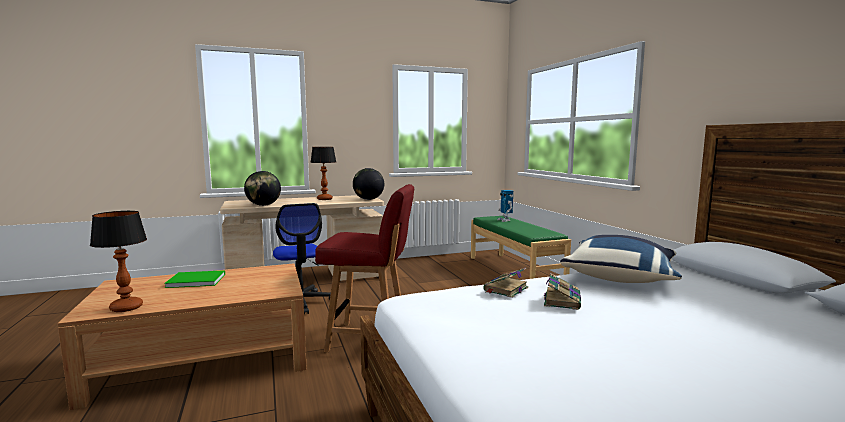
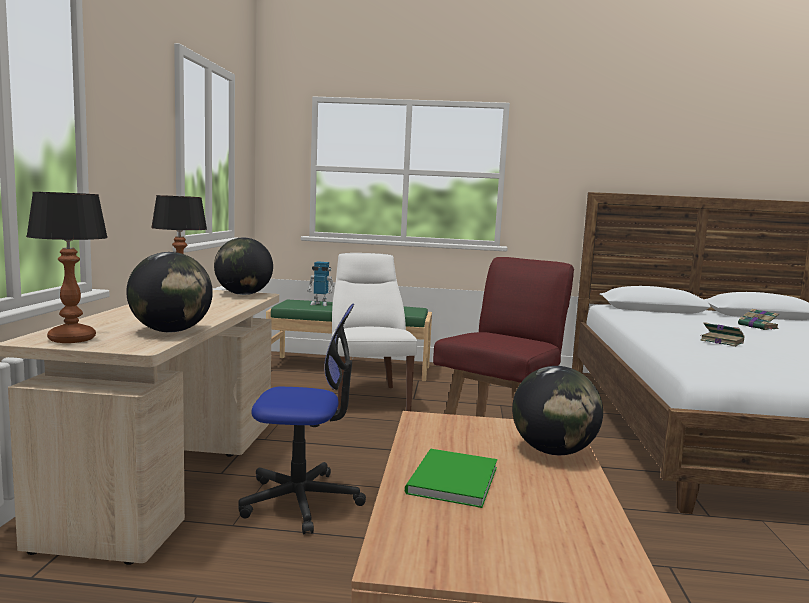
camera: 65 degrees left, 0 degrees up
table lamp [90,211,147,312] -> table lamp moved to [26,192,108,343]
book [483,267,528,298] -> book moved to [738,309,779,330]
blue pillow [560,235,682,283] -> none
none -> white chair [332,253,417,411]
none -> globe [512,366,603,455]

